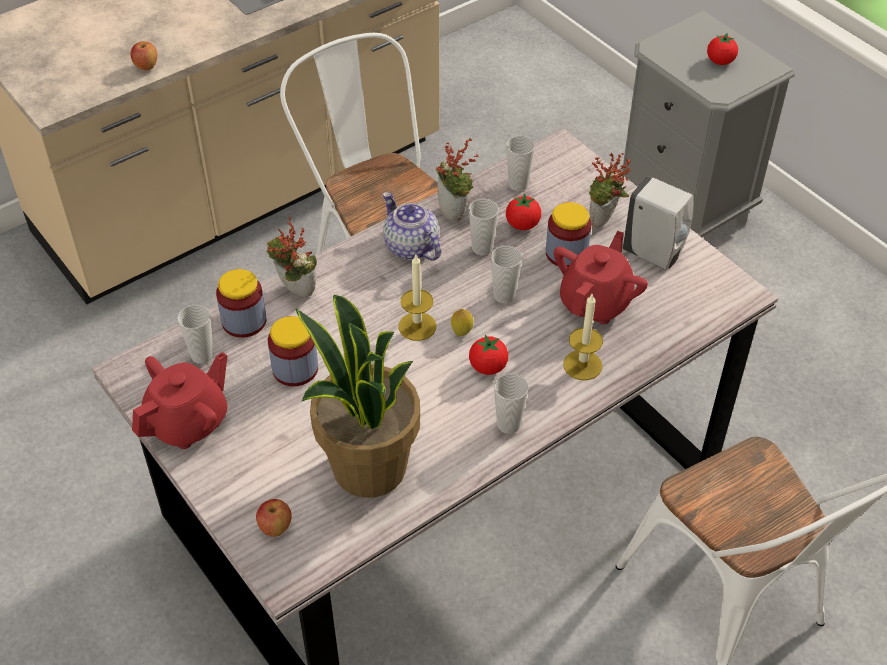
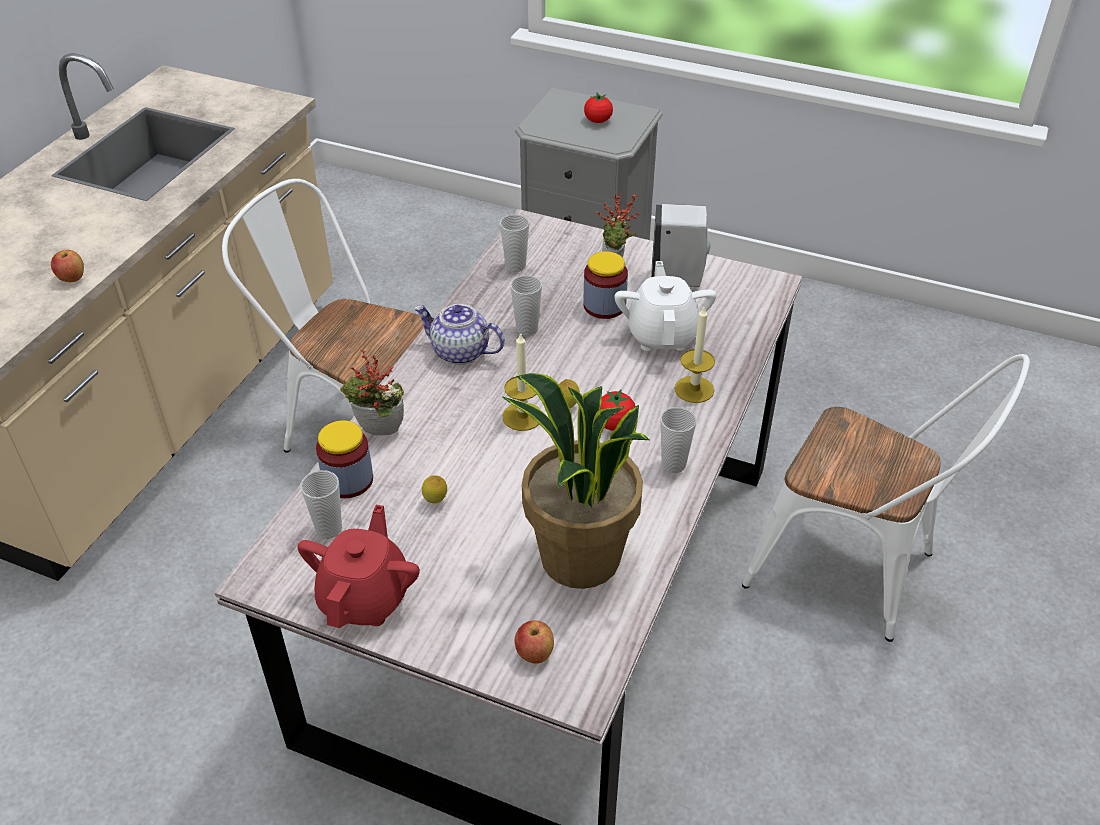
camera: 30 degrees left, 5 degrees down
jar [268,316,318,386] -> lemon [422,475,447,503]
potted plant [436,138,479,222] -> none
cup [491,246,522,303] -> none
tomato [506,193,541,230] -> none
red teapot [554,231,648,324] -> white teapot [615,261,717,351]

